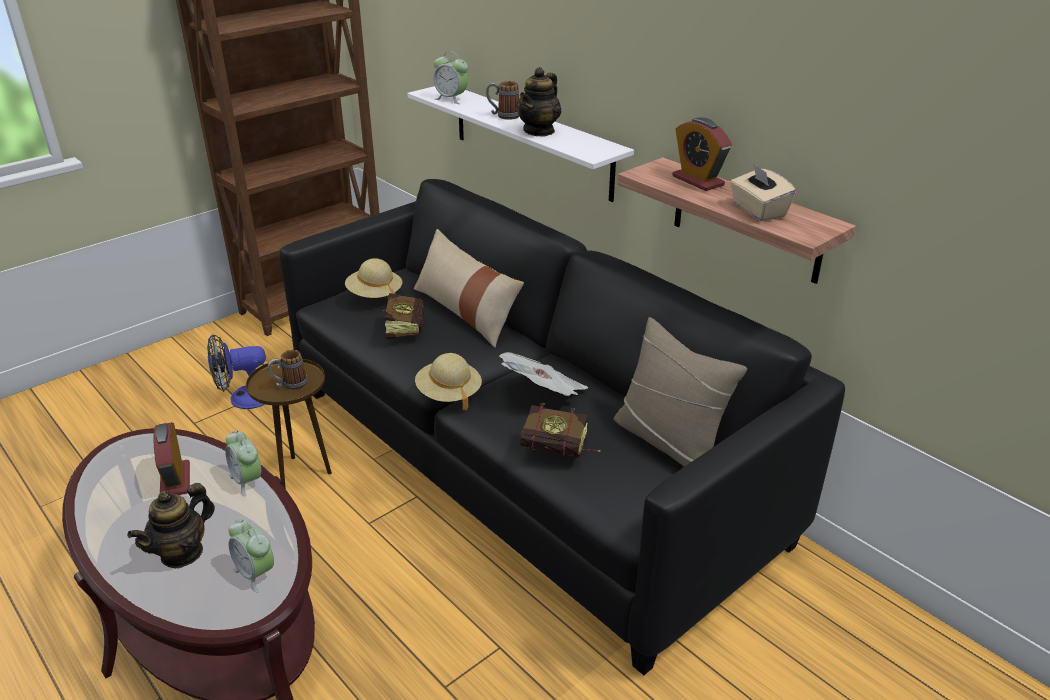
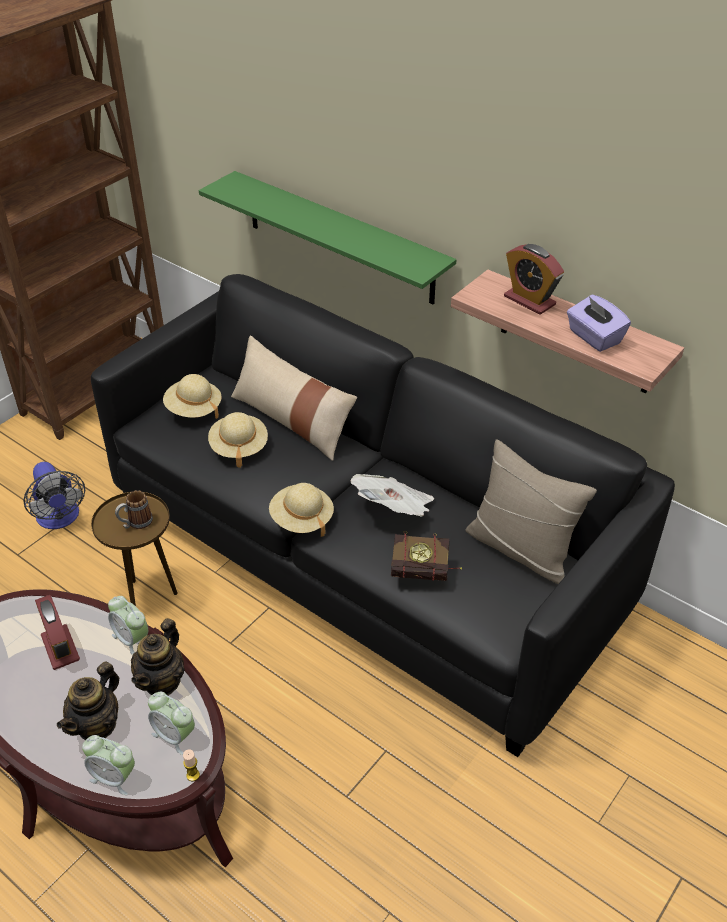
camera: 10 degrees left, 10 degrees up
fan [207,334,266,409] -> fan turned 90 degrees counterclockwise [23,462,85,529]
book [383,293,425,340] -> beige hat [208,412,268,468]
white shelf [407,86,634,202] -> green shelf [199,171,456,304]
alarm clock [433,51,468,104] -> alarm clock moved to [82,735,135,795]
mug [486,81,520,120] -> none
teapot [517,67,561,137] -> teapot moved to [131,618,185,696]
beige tissue box [730,163,796,221] -> purple tissue box [567,295,631,352]
none -> candle [183,749,200,781]

